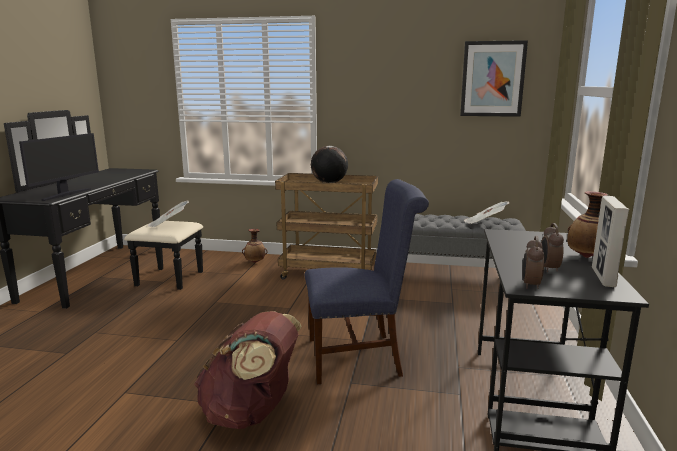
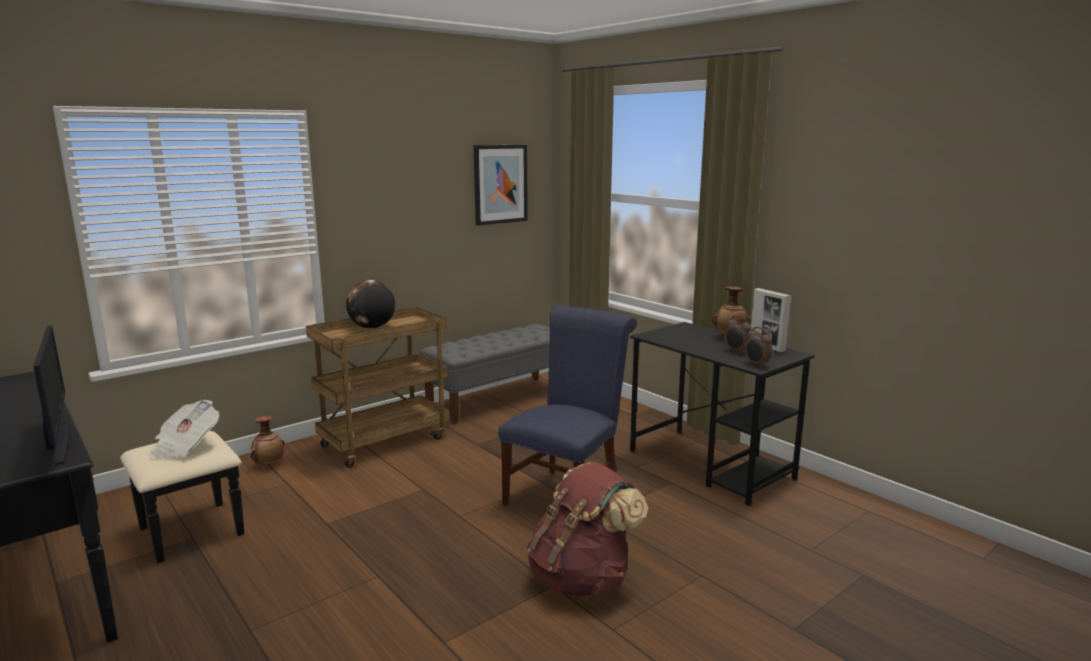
camera: 50 degrees left, 0 degrees up
newspaper [464,201,509,224] -> none

